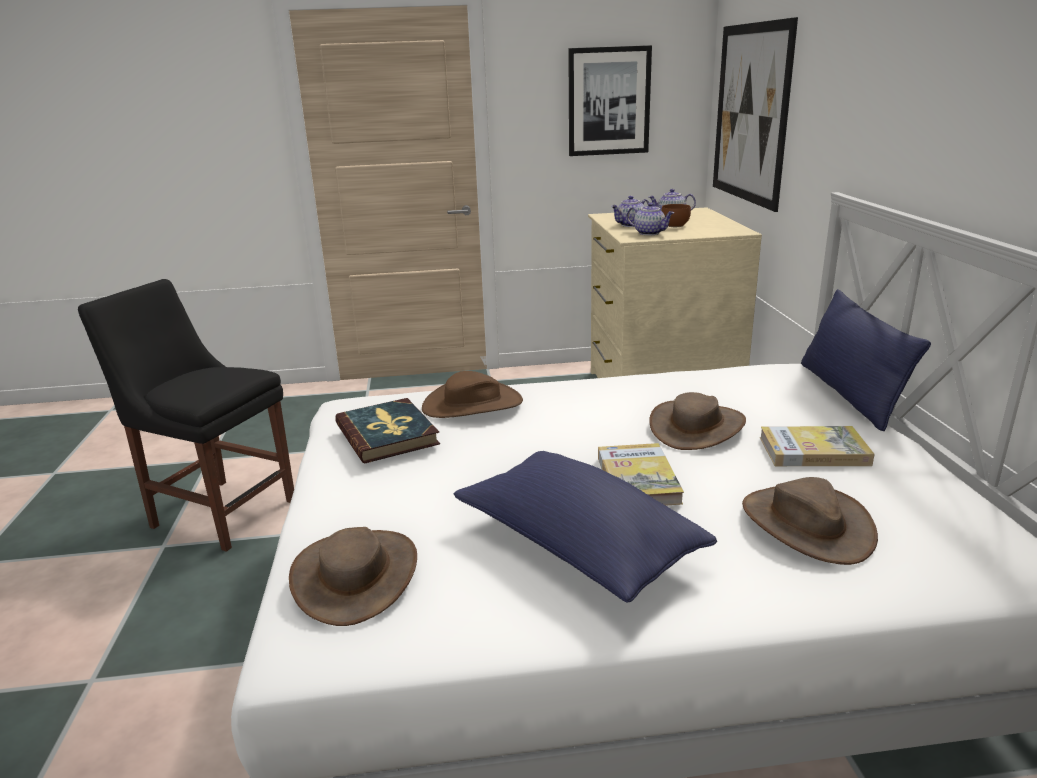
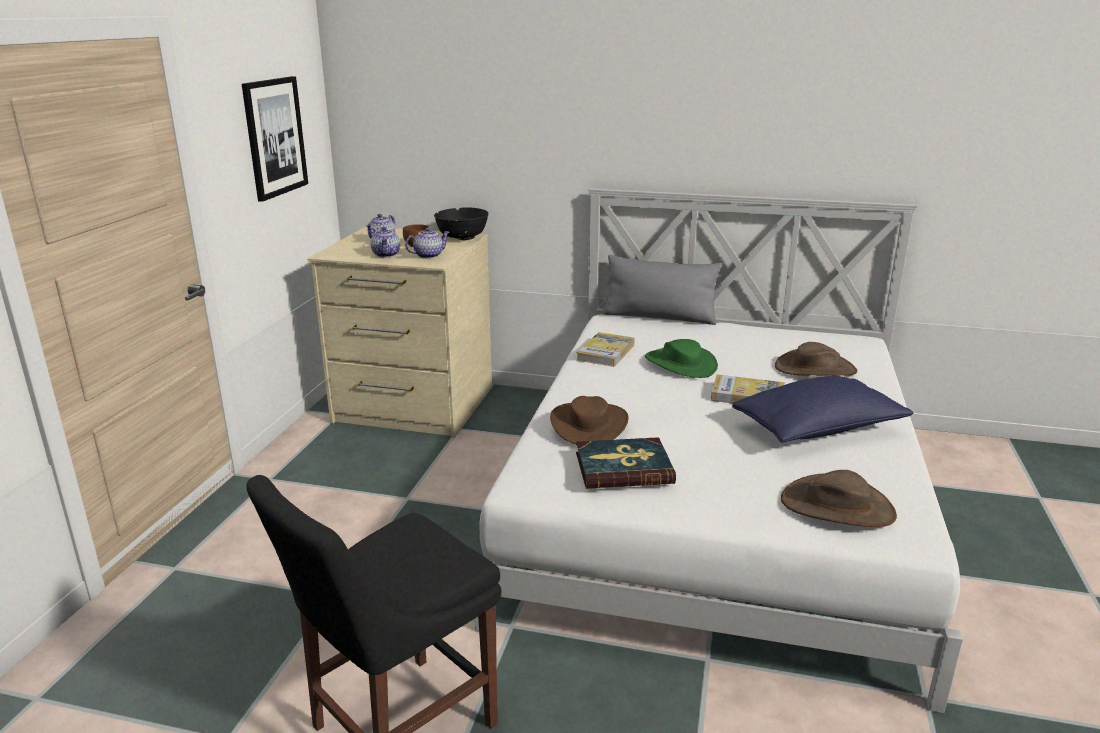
camera: 70 degrees left, 0 degrees up
brown hat [649,392,746,450] -> green hat [645,339,718,378]
picture [713,17,798,212] -> none
book [760,426,875,466] -> book moved to [577,332,635,367]
blue pillow [801,289,931,431] -> grey pillow [603,255,722,325]
none -> black bowl [434,208,489,240]

